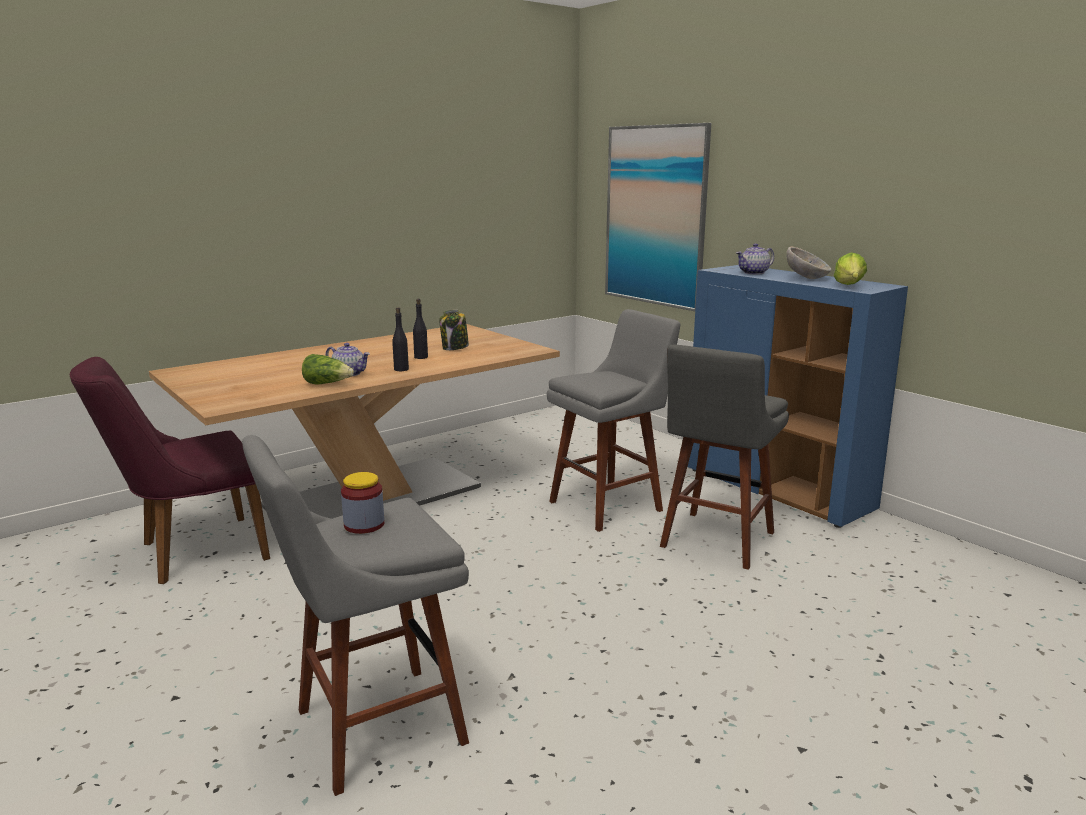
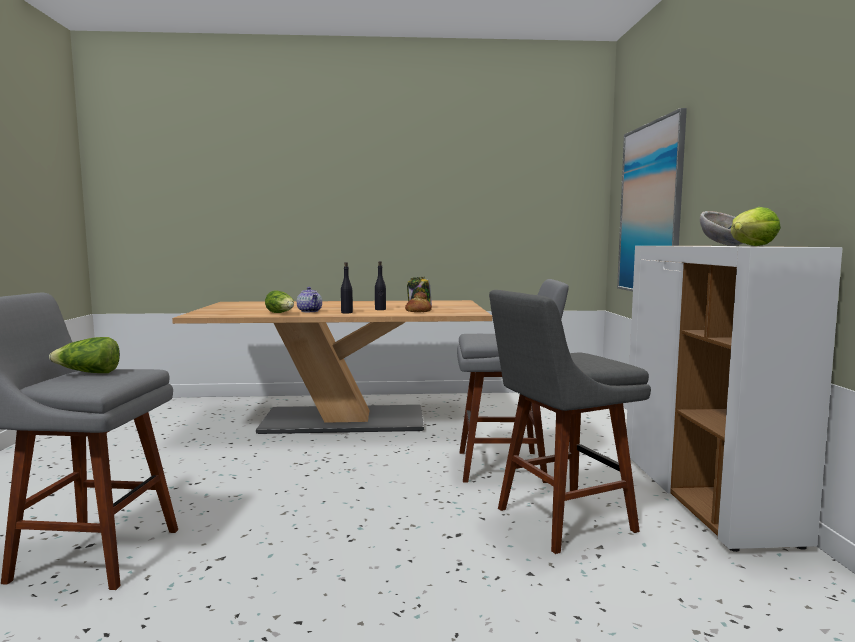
camera: 35 degrees right, 10 degrees down
purple chair [70,357,270,584] -> none
jar [341,472,384,534] -> lettuce [49,337,120,373]
blue cabinet [688,265,908,528] -> white cabinet [626,246,843,552]
teapot [736,243,774,274] -> none
none -> bread [405,292,432,312]

